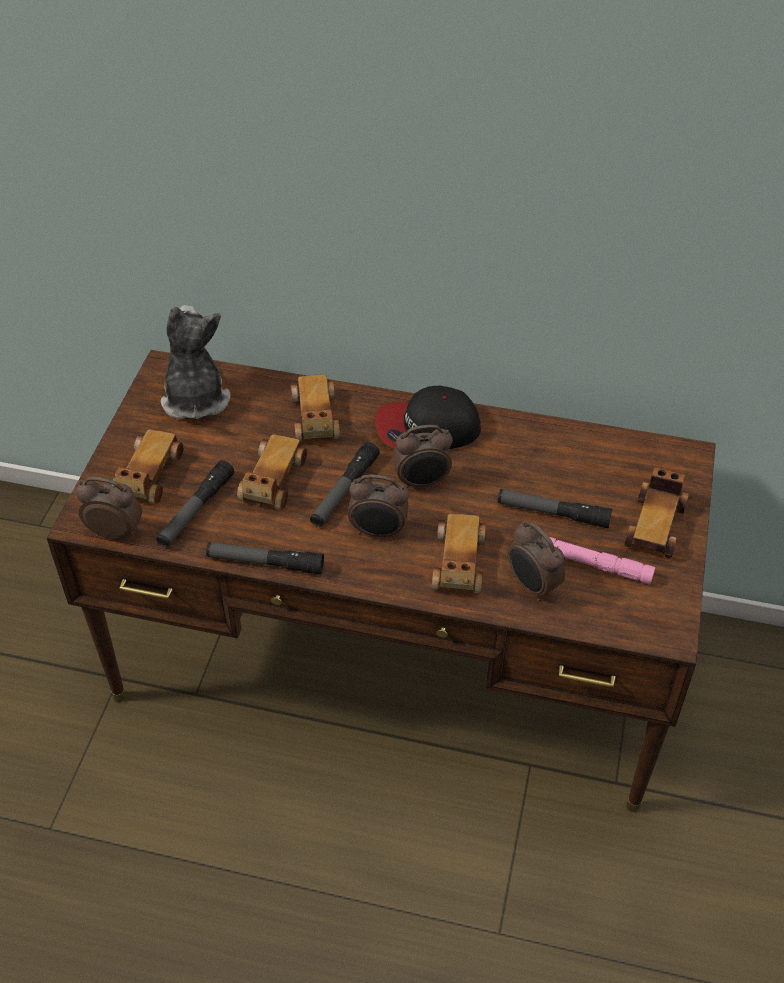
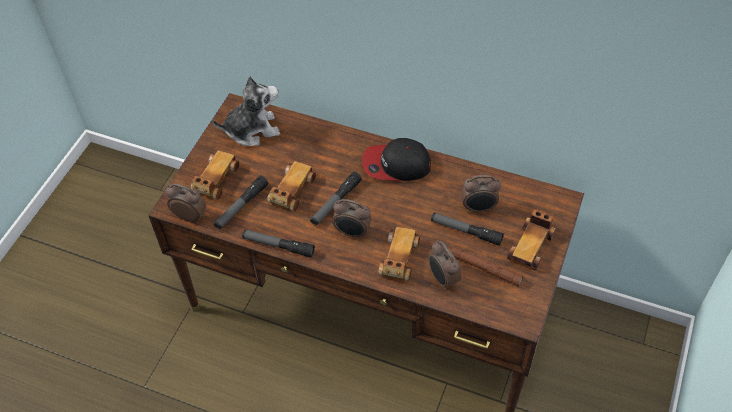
camera: 10 degrees right, 5 degrees up
plush toy [161,305,230,420] -> plush toy turned 75 degrees clockwise [212,75,280,146]
toy car [291,374,340,442] -> none
alarm clock [393,425,453,488] -> alarm clock moved to [461,175,501,212]
pink flashlight [549,537,655,584] -> brown flashlight [451,246,523,287]

